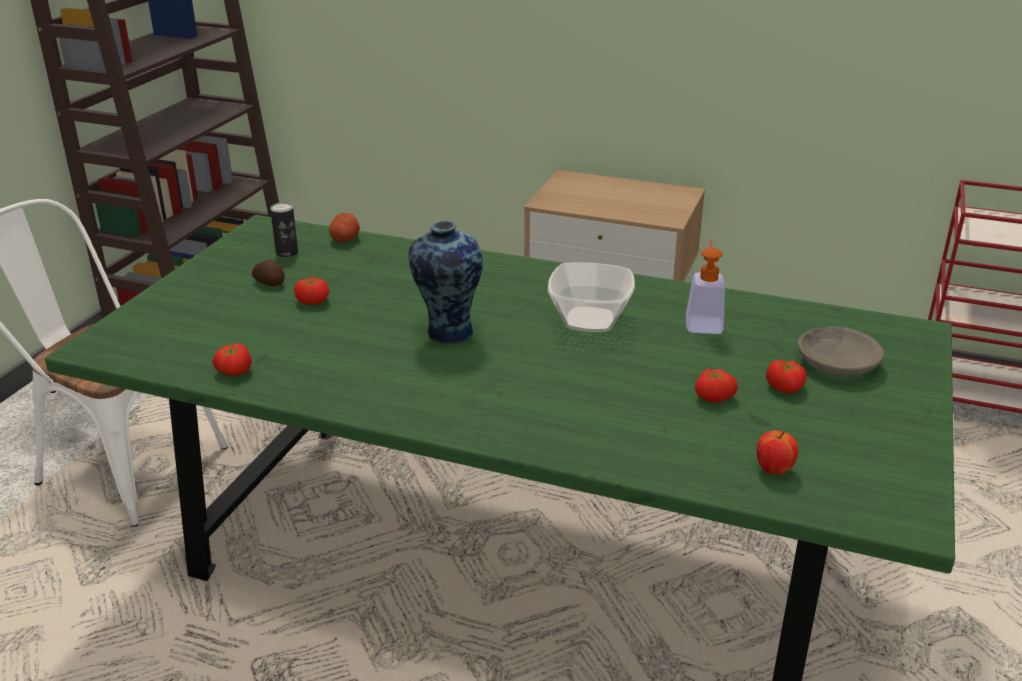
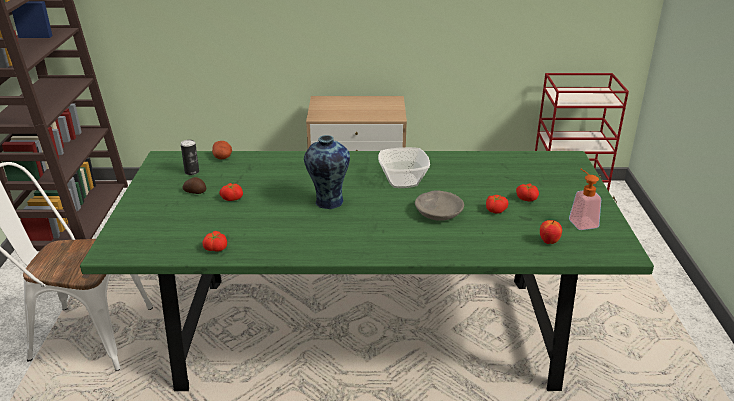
camera: 20 degrees left, 0 degrees up
soap dispenser [686,239,725,334] -> soap dispenser moved to [569,168,601,230]
grey bowl [798,326,884,377] -> grey bowl moved to [415,190,464,221]

